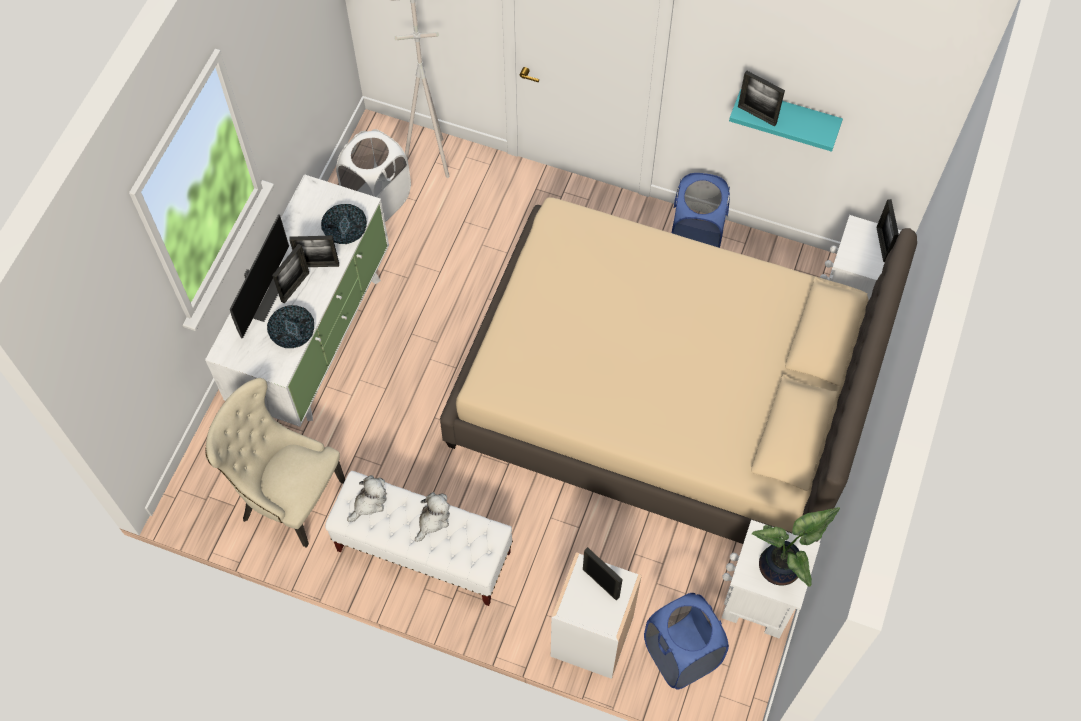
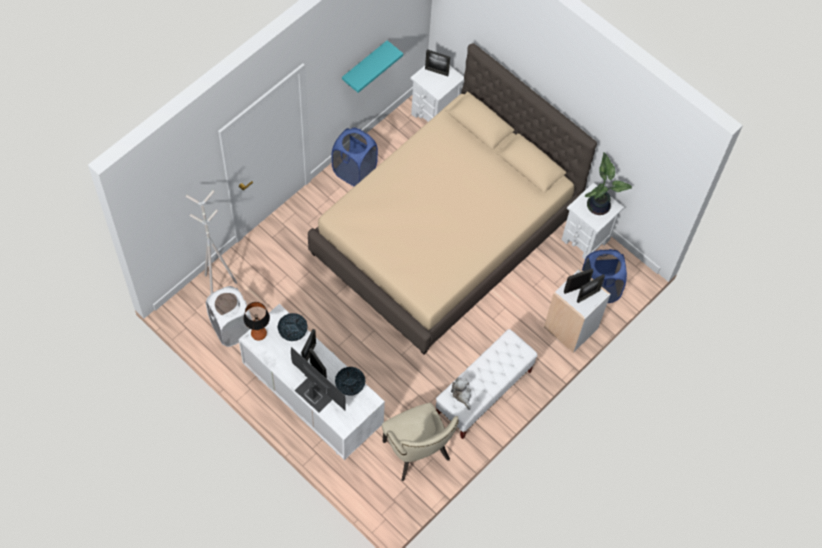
camera: 70 degrees left, 0 degrees up
beige chair [205,378,345,548] -> beige chair turned 75 degrees counterclockwise [382,403,459,481]
plush toy [415,492,450,542] -> none
picture frame [738,71,785,126] -> picture frame moved to [577,274,605,303]
none -> table lamp [244,302,270,341]

